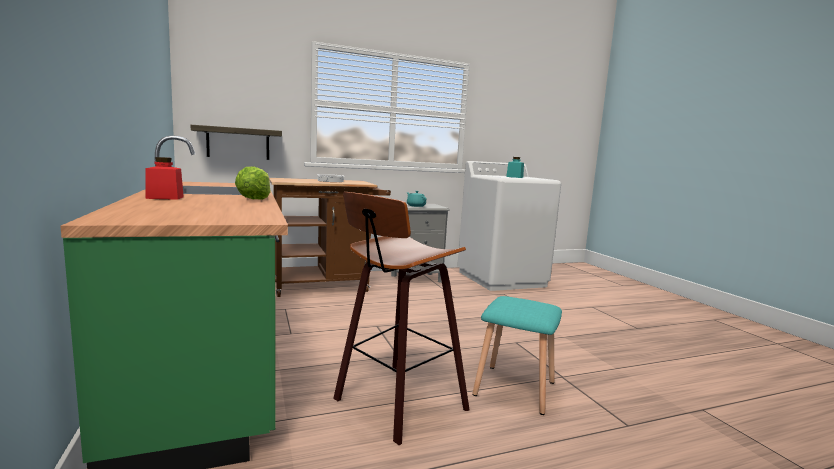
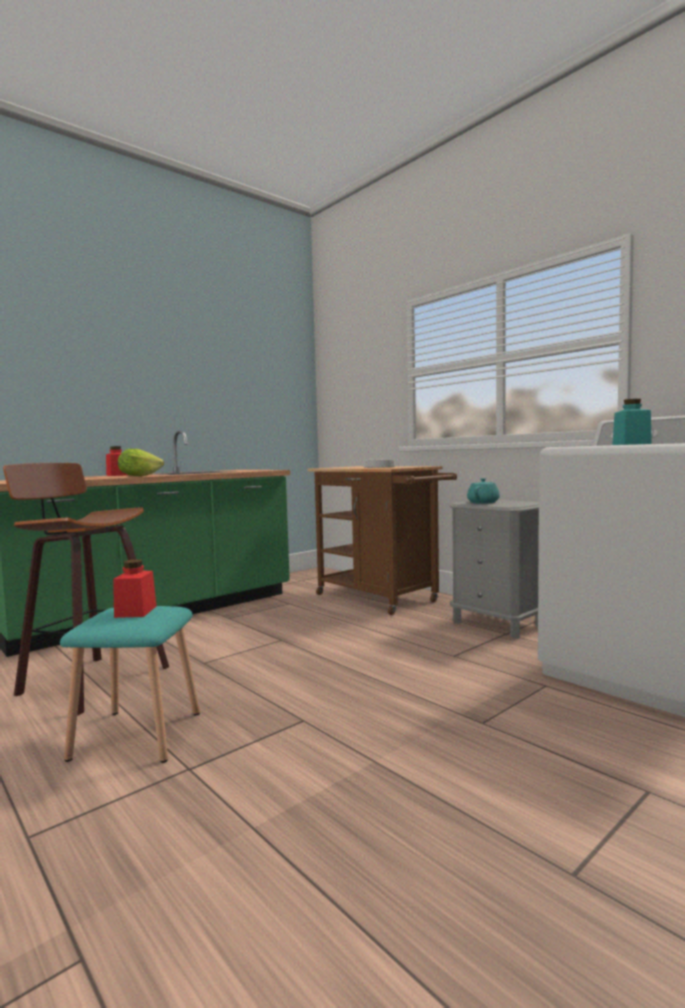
camera: 70 degrees right, 5 degrees down
shelf [191,125,282,160] -> none
none -> red jar [113,559,156,618]

